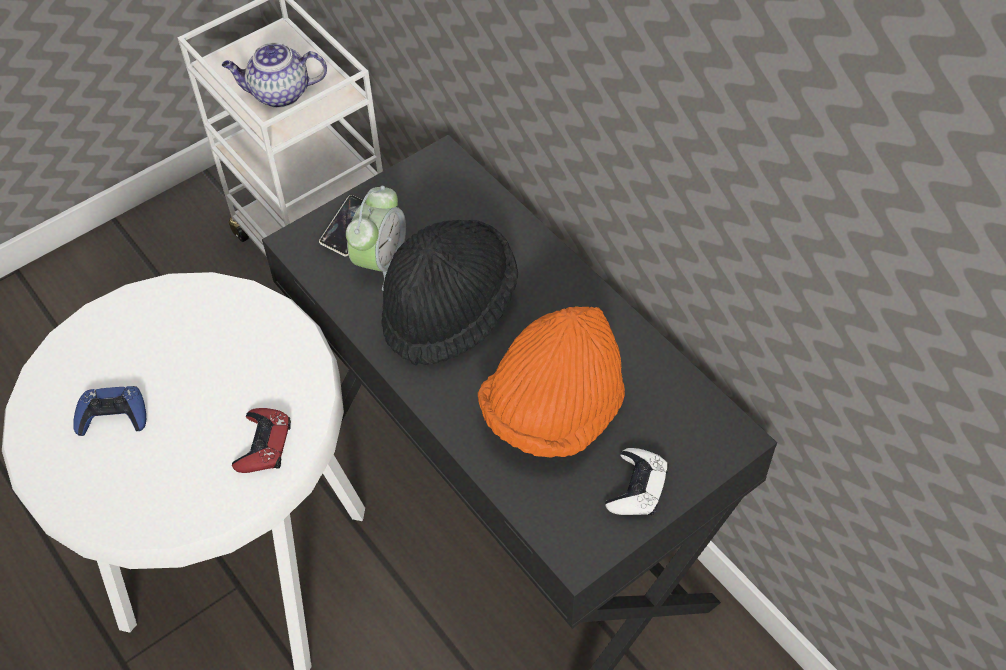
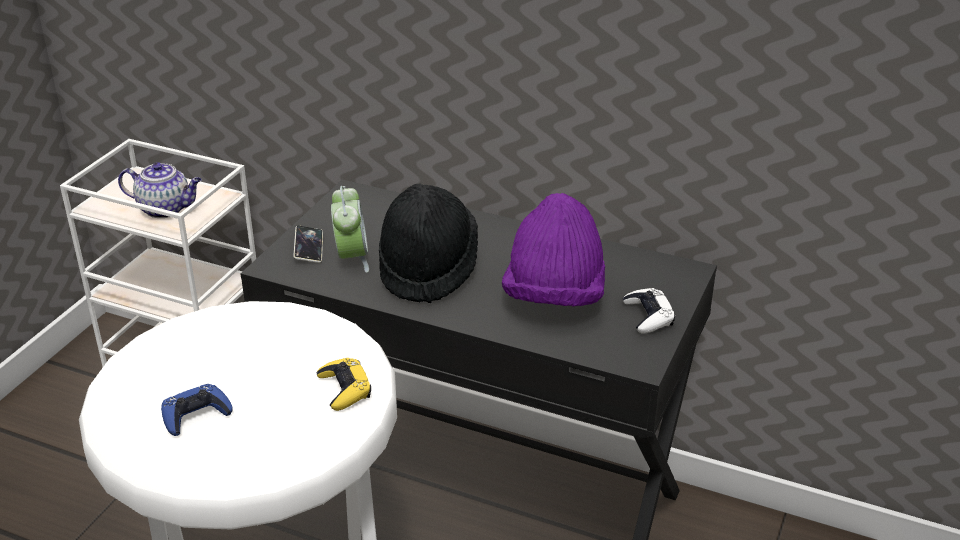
camera: 30 degrees left, 20 degrees down
teapot [222,42,327,108] -> teapot turned 135 degrees counterclockwise [118,162,202,218]
red game controller [232,408,291,473] -> yellow game controller [317,358,371,411]
orange hat [478,306,625,458] -> purple hat [502,193,605,306]

